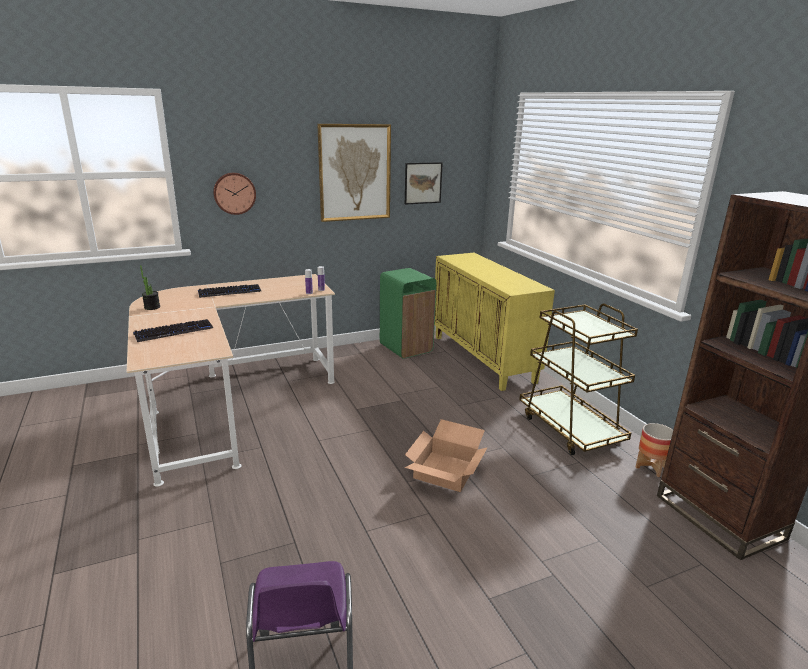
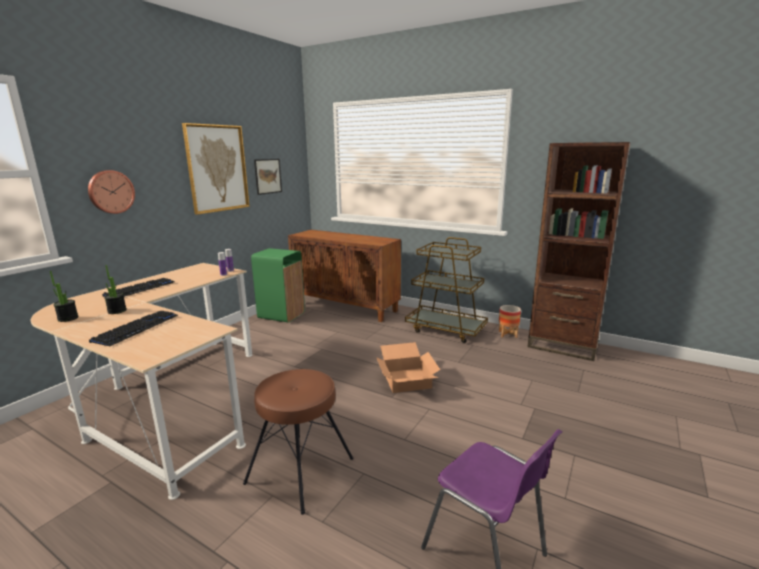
camera: 35 degrees left, 5 degrees down
yellow cabinet [435,253,555,391] -> brown cabinet [288,230,401,322]
none -> potted plant [104,265,127,314]
none -> brown stool [243,369,354,515]

